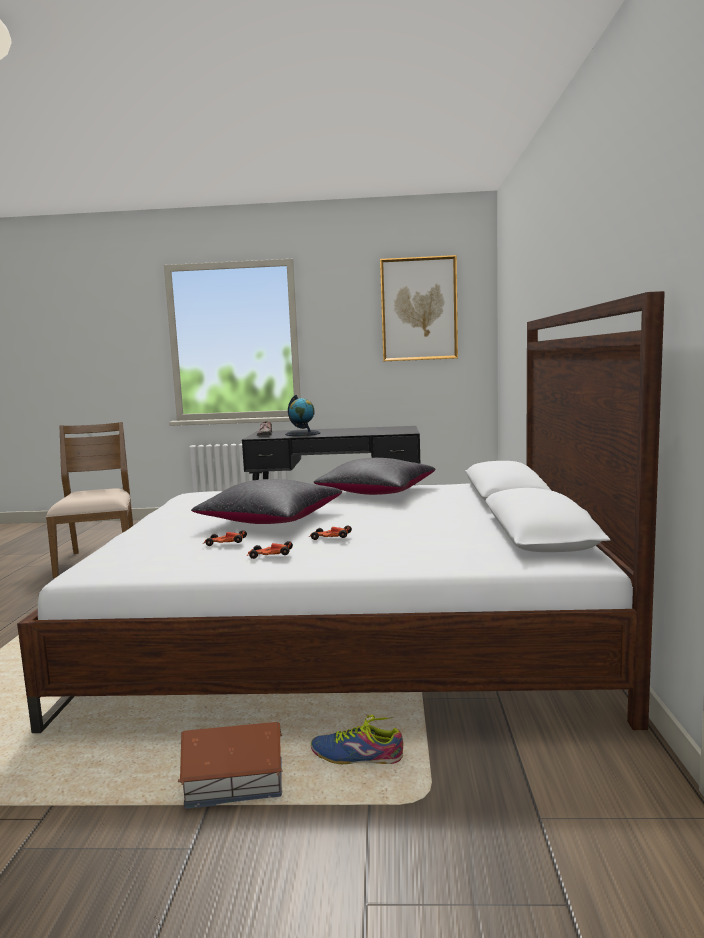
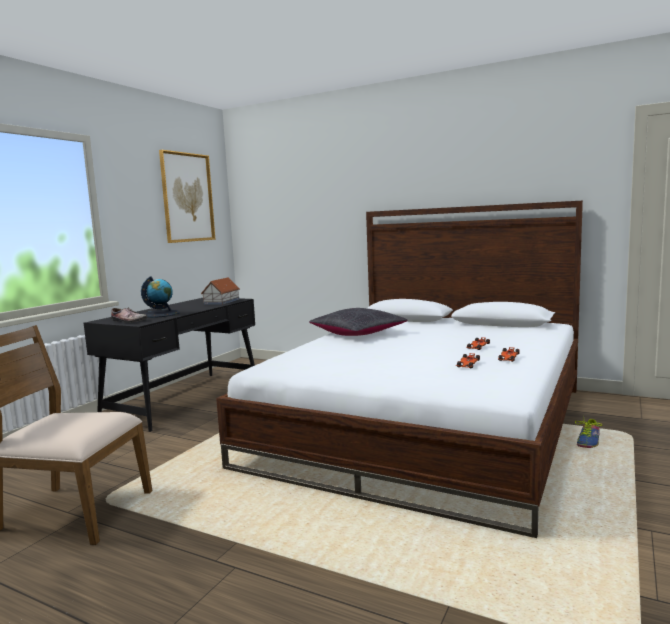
camera: 65 degrees left, 0 degrees up
toy house [178,722,282,809] -> toy house moved to [201,277,240,305]
black pillow [191,479,342,524] -> none

